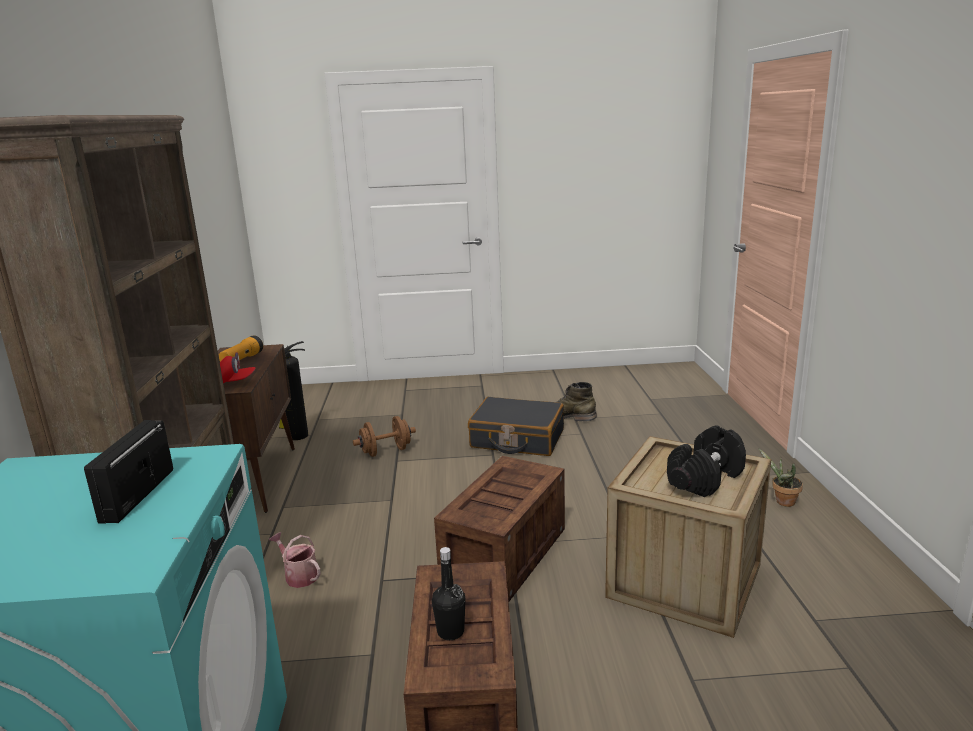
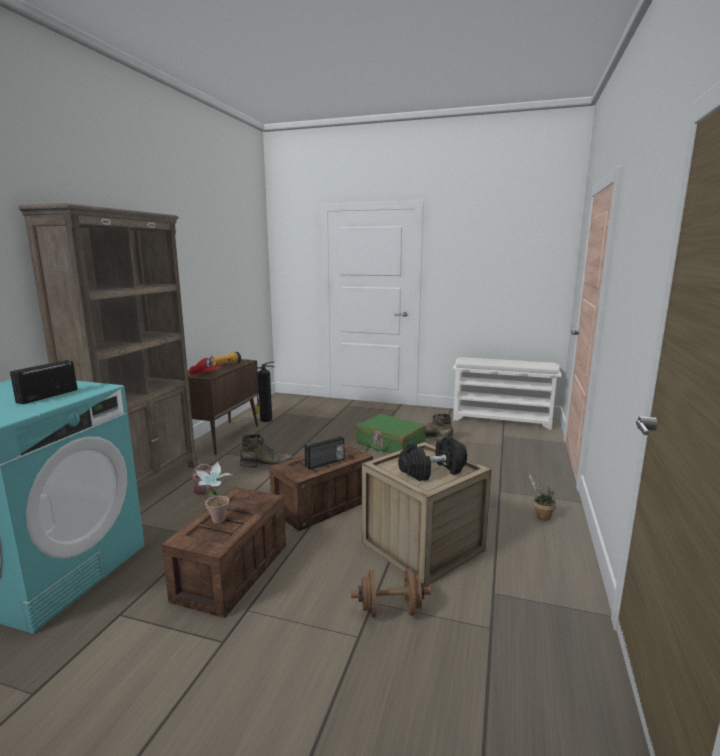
camera: 20 degrees right, 5 degrees down
brown dumbbell [353,416,416,457] -> brown dumbbell moved to [351,568,431,617]
black bottle [432,547,465,640] -> potted plant [195,461,233,523]
black suitcase [468,397,564,456] -> green suitcase [356,414,426,453]
none -> green boot [240,434,293,468]
none -> radio [305,436,345,470]
none -> white shoe rack [453,357,562,430]

